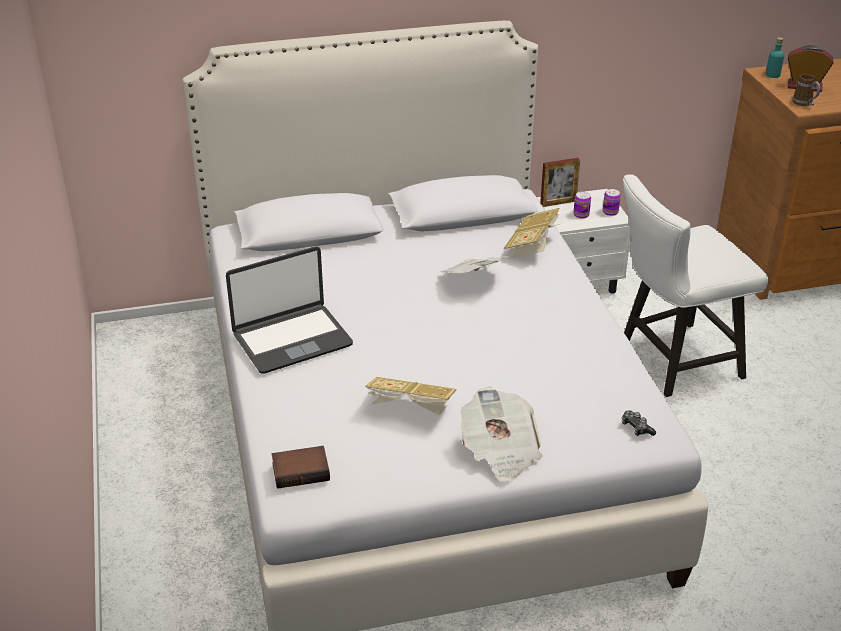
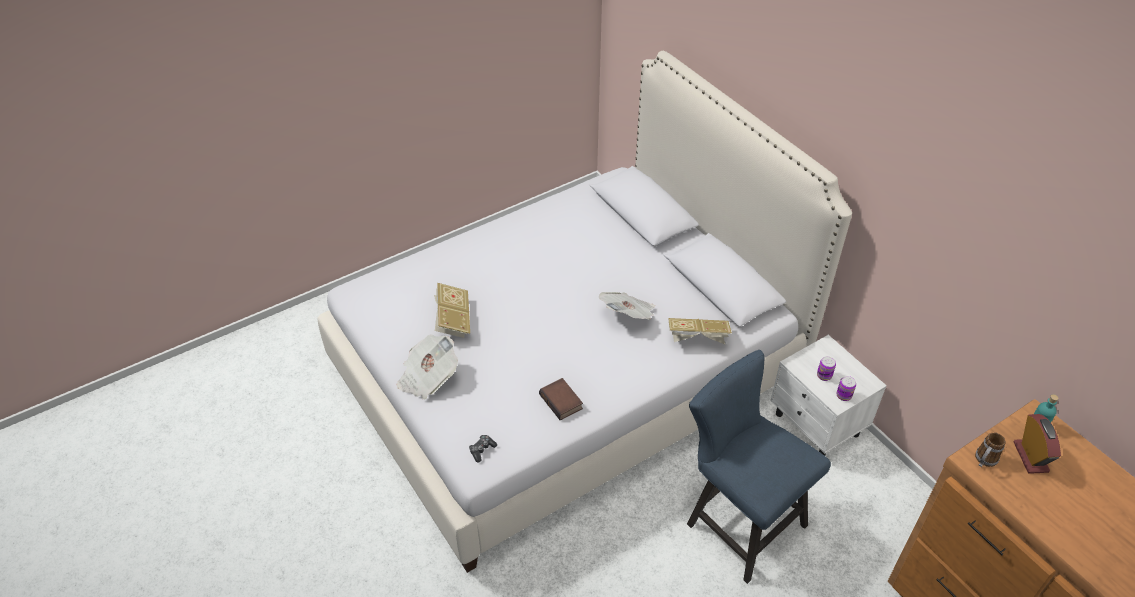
camera: 70 degrees right, 10 degrees up
laptop [226,247,353,374] -> none
book [272,446,330,489] -> book moved to [539,378,583,420]
picture frame [540,158,580,207] -> none
white chair [623,174,768,397] -> blue chair [687,350,831,584]

